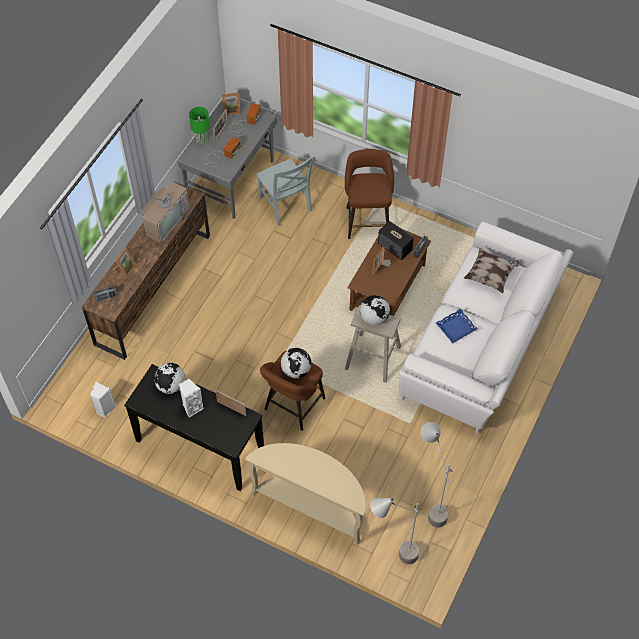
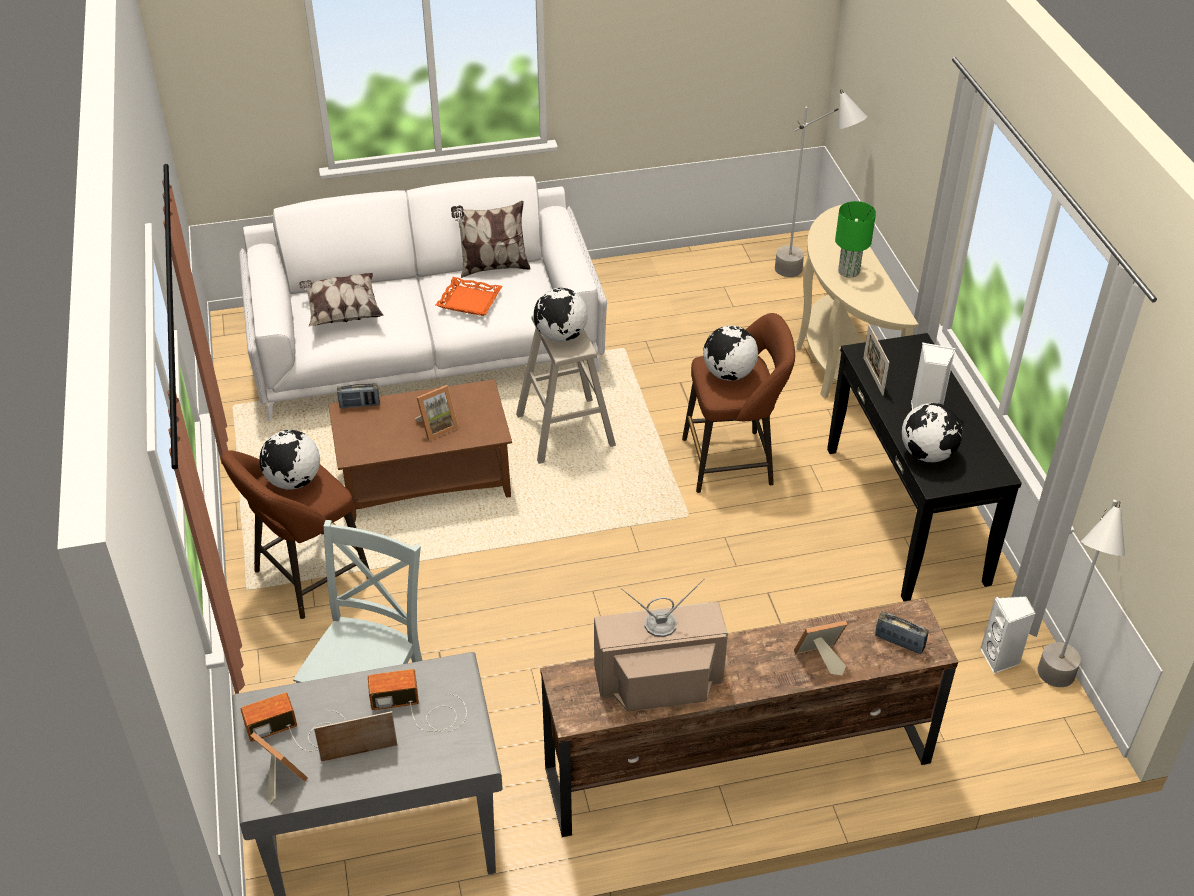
camera: 130 degrees left, 15 degrees down
green table lamp [189,107,210,144] -> green table lamp moved to [835,201,876,278]
speaker [378,221,414,260] -> none
grey floor lamp [421,422,452,528] -> grey floor lamp moved to [1038,500,1125,687]
blue tray [436,308,478,344] -> orange tray [436,277,503,316]
none -> globe [259,430,320,490]
none -> pillow [451,201,531,278]

